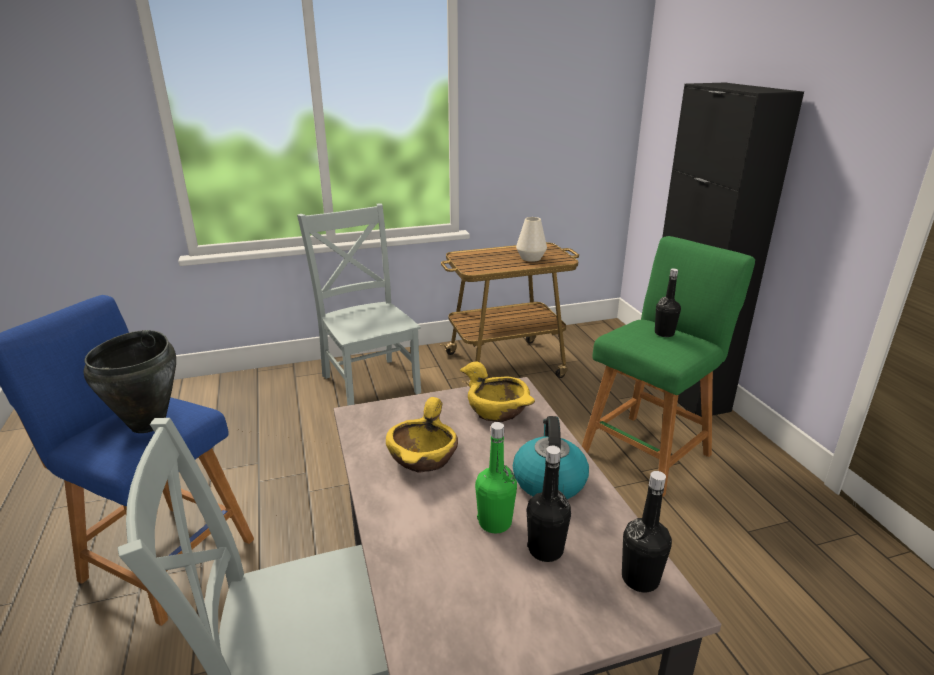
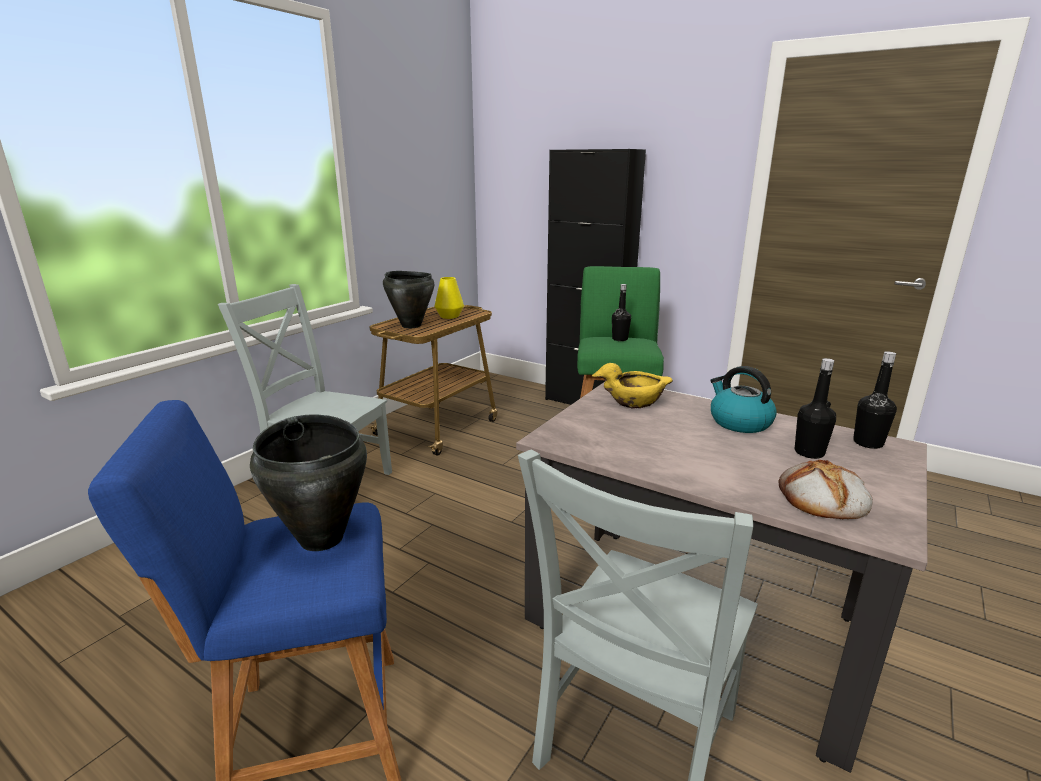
camera: 40 degrees left, 5 degrees down
yellow bowl [386,397,458,472] -> none
green bottle [475,422,517,533] -> none
white vase [516,217,547,262] -> yellow vase [435,277,464,319]
none -> black cooking pot [383,271,434,328]
none -> bread [779,460,873,519]

